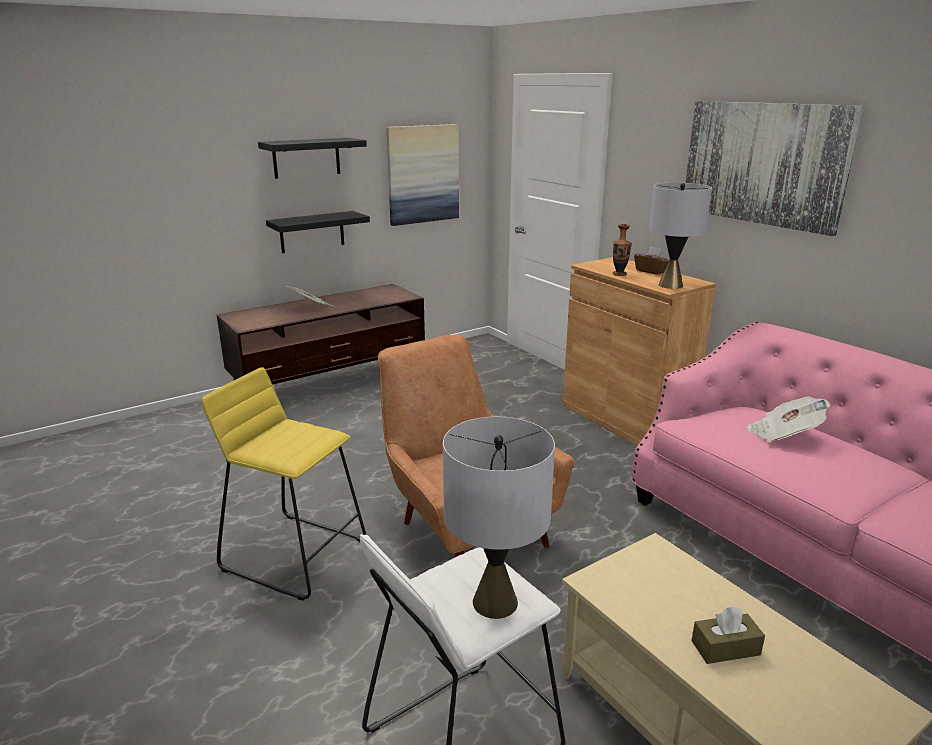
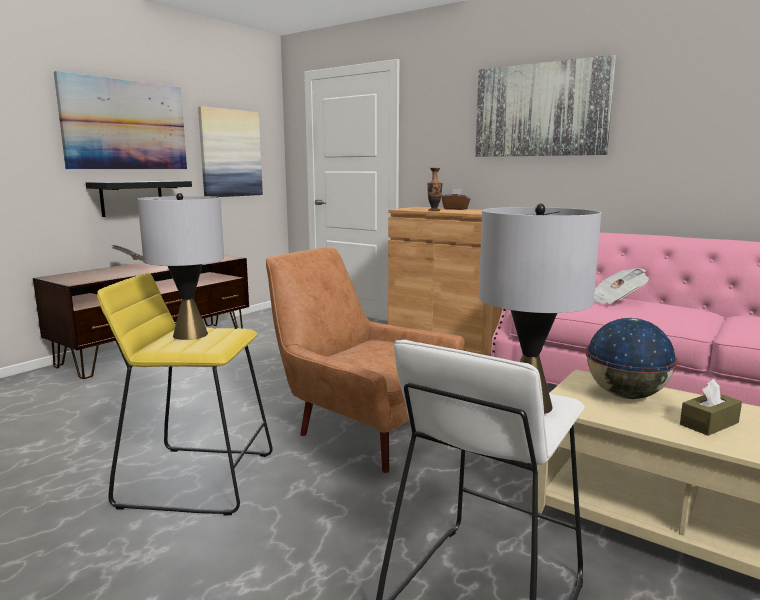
camera: 20 degrees left, 10 degrees down
black shelf [258,138,367,179] -> picture [54,71,187,169]
grey table lamp [649,183,712,289] -> grey table lamp moved to [137,193,224,340]
none -> globe [586,318,678,399]

